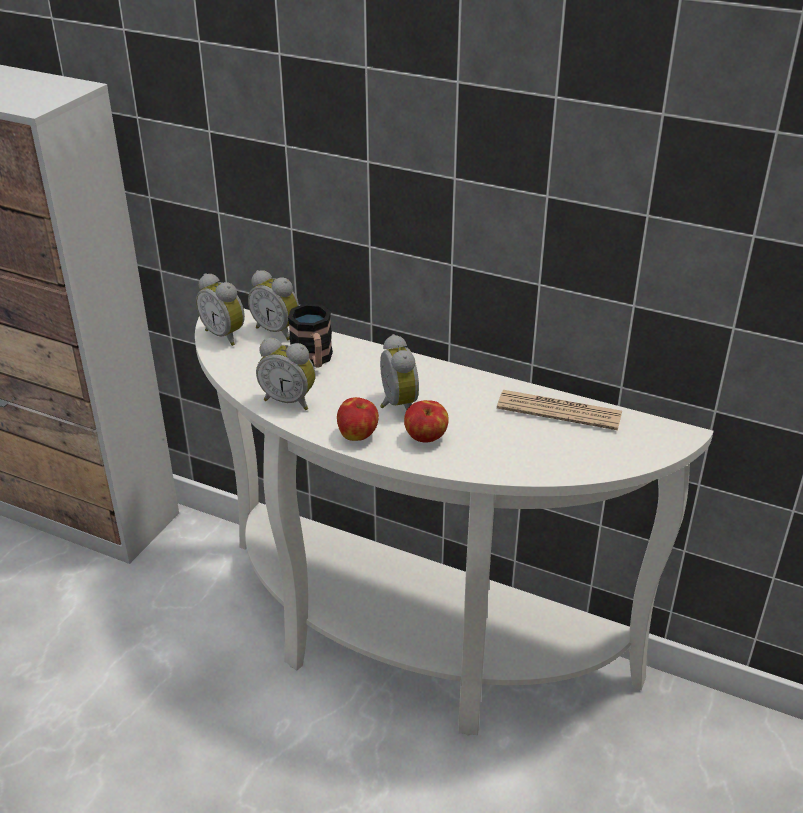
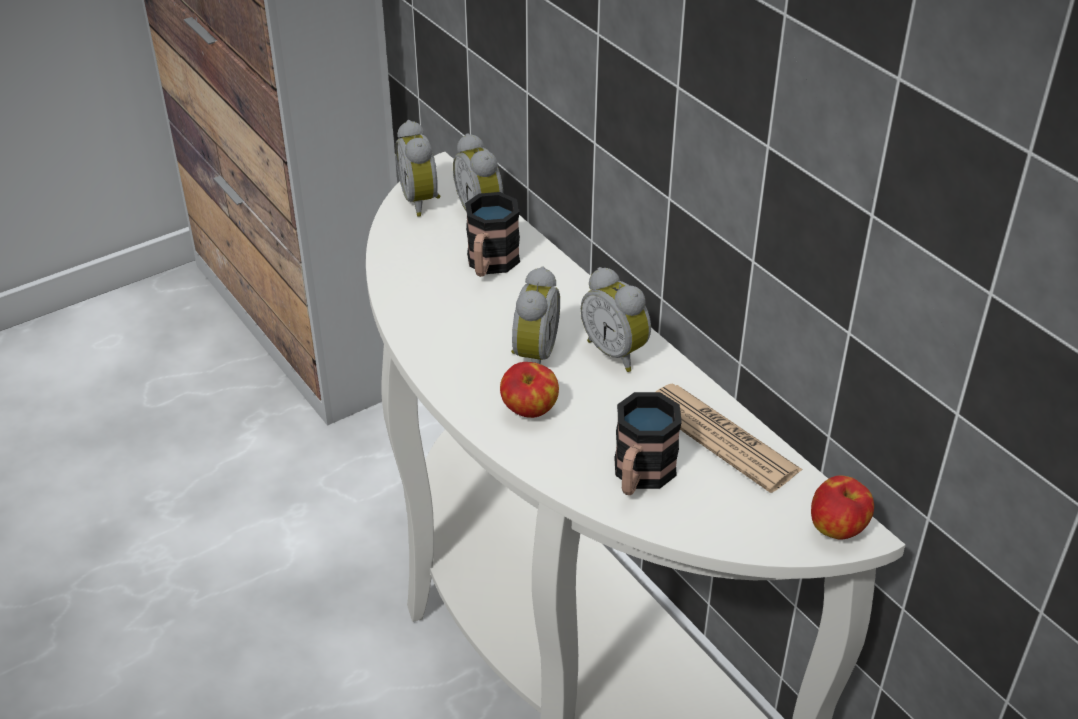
camera: 30 degrees right, 5 degrees up
alarm clock [256,338,316,410] -> alarm clock moved to [580,267,651,372]
apple [337,397,379,441] -> apple moved to [811,475,874,540]
none -> mug [614,392,682,495]

